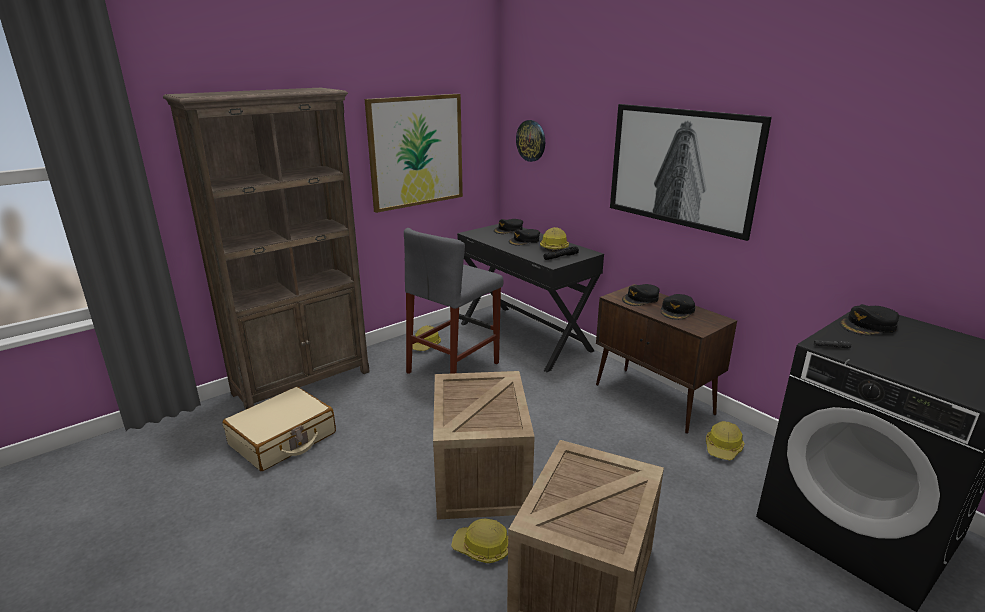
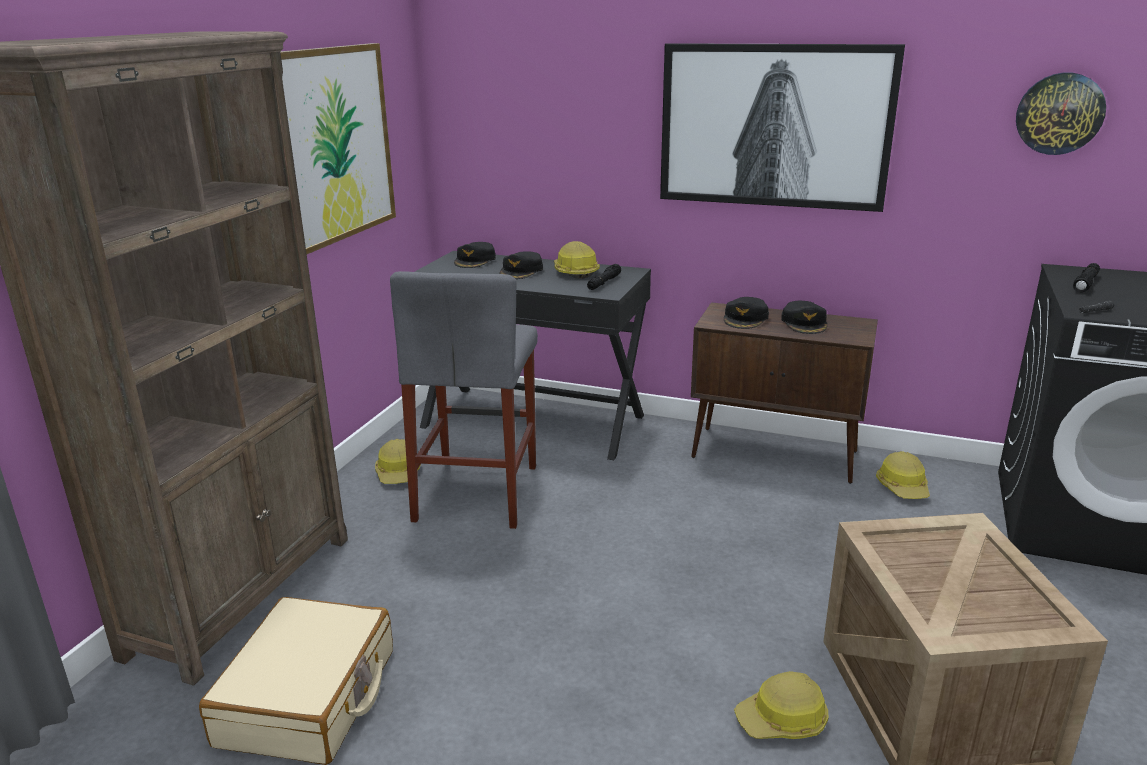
camera: 30 degrees left, 0 degrees up
crate [433,371,535,520] -> none
wall clock [516,120,545,162] -> wall clock moved to [1016,72,1106,155]
black cap [840,306,899,335] -> black flashlight [1073,263,1100,292]

